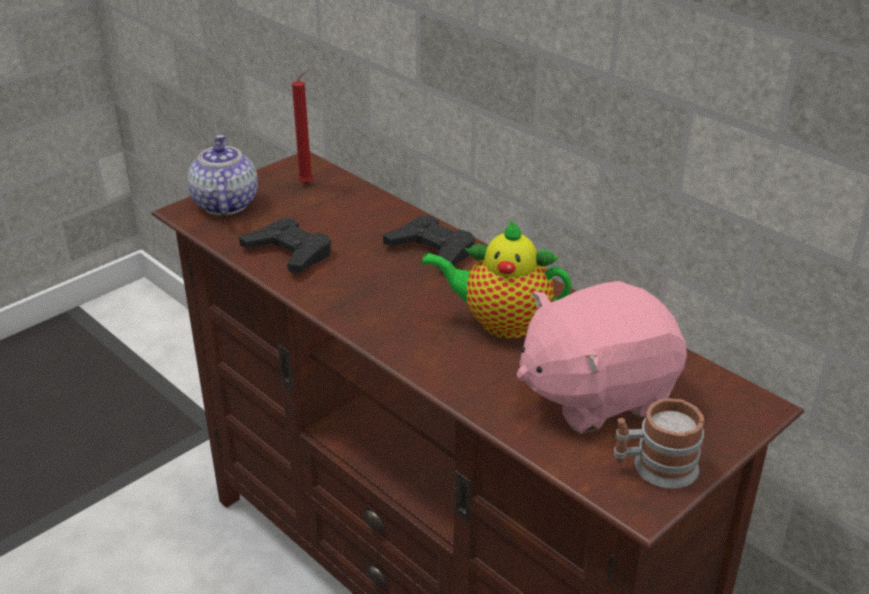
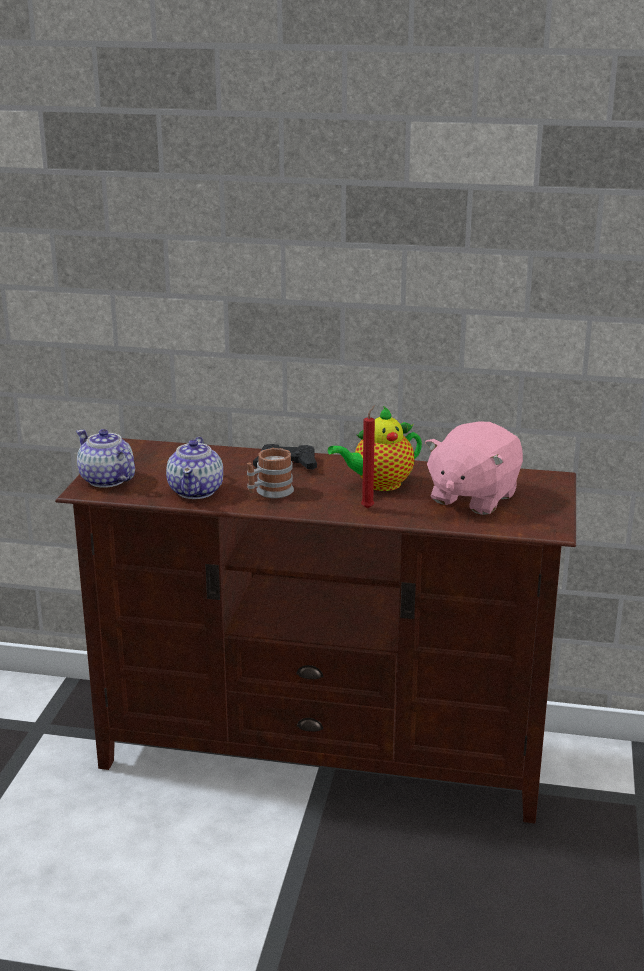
camera: 35 degrees left, 10 degrees down
black game controller [239,217,331,273] -> teapot [166,437,223,499]
red candle [292,69,313,184] -> red candle moved to [361,405,375,508]
mug [613,399,704,489] -> mug moved to [247,448,294,498]

